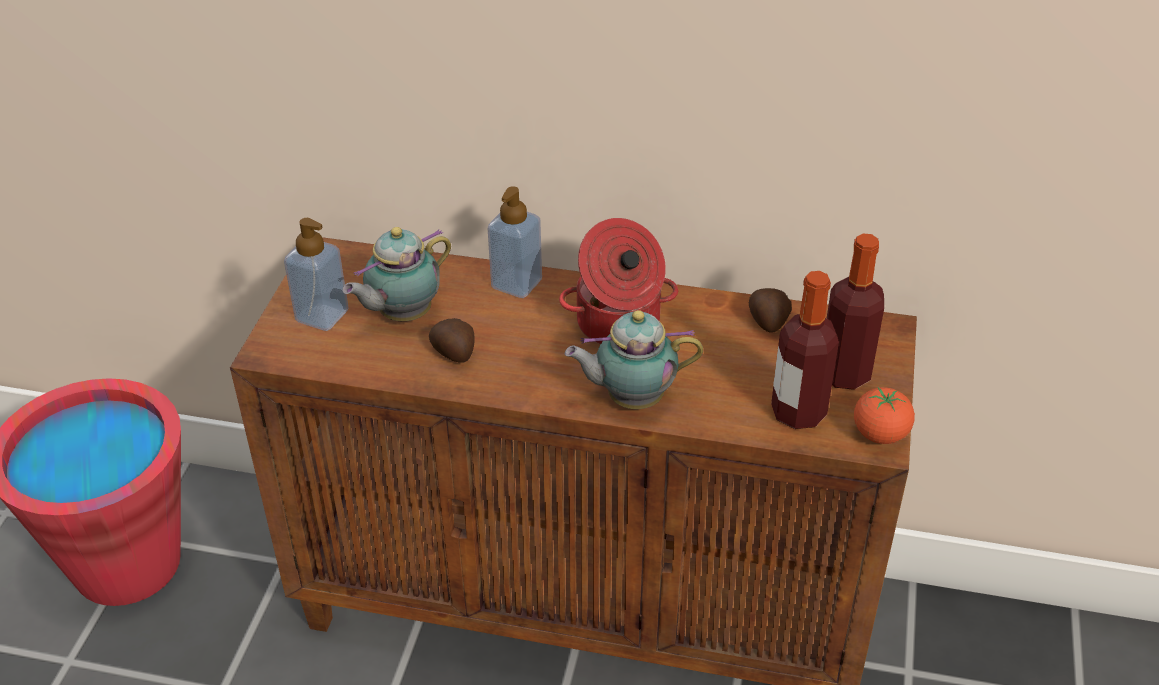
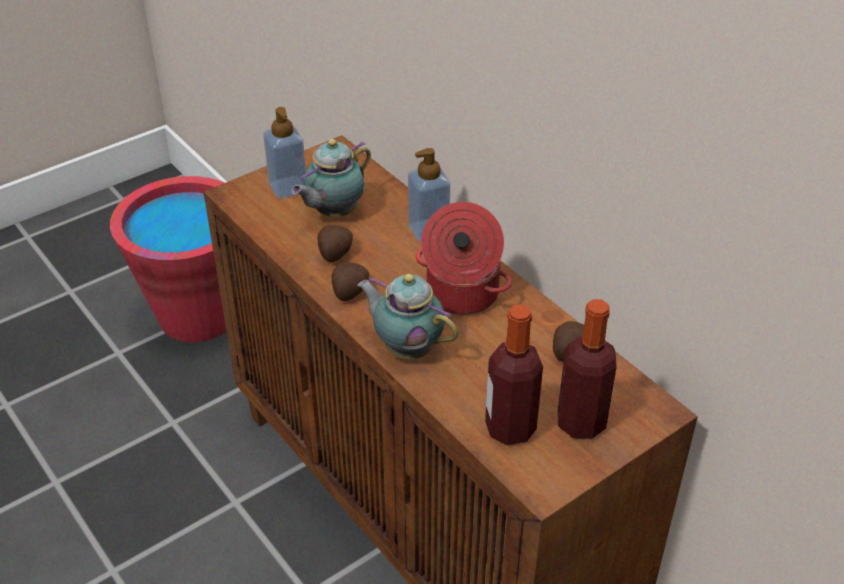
camera: 40 degrees right, 0 degrees up
teapot [342,227,451,321] -> teapot turned 45 degrees counterclockwise [291,139,371,217]
tomato [854,388,915,444] -> none
none -> potato [332,262,369,301]

